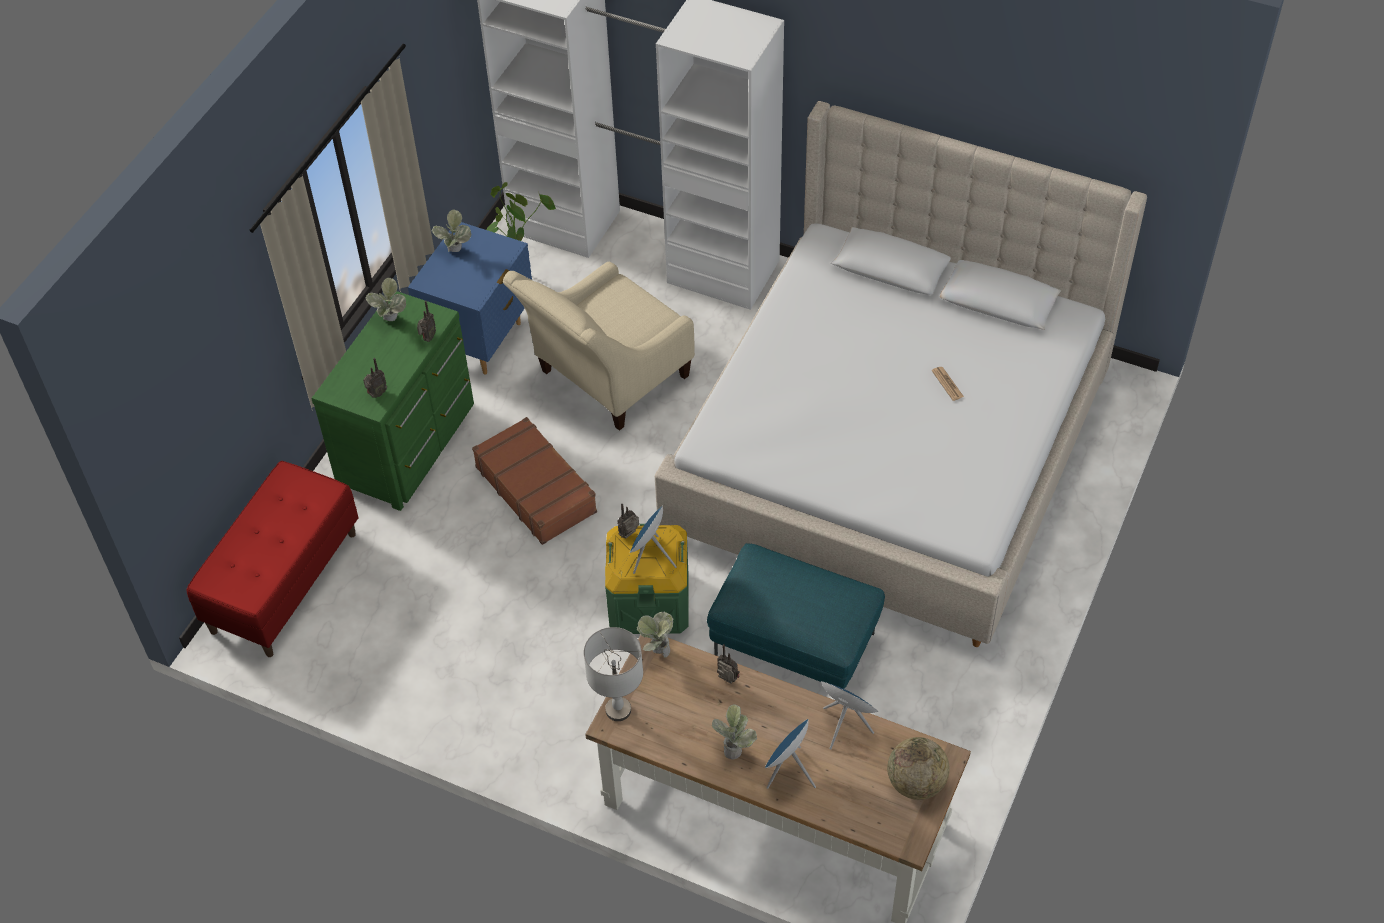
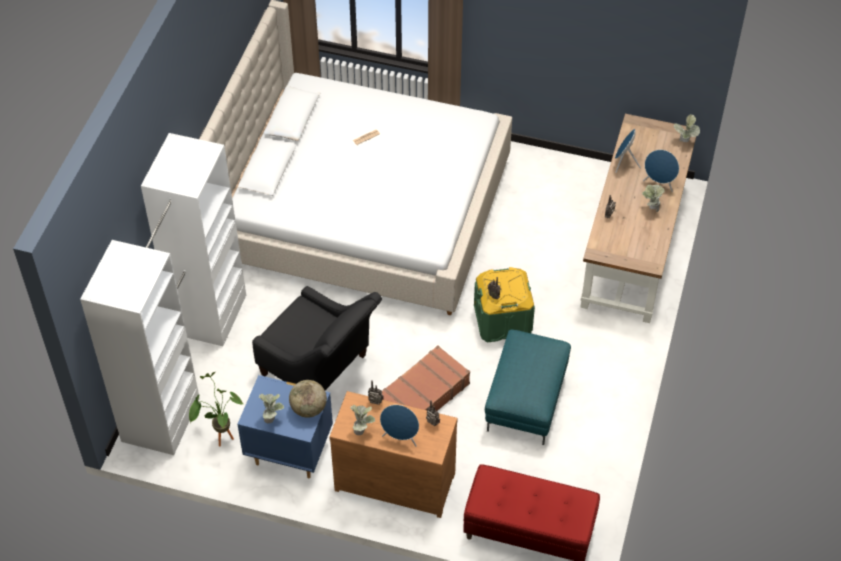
camera: 100 degrees left, 0 degrees up
green dresser [311,291,474,511] -> brown dresser [329,391,458,518]
beige armchair [503,262,695,430] -> black armchair [252,286,382,390]
grey table lamp [584,627,643,721] -> none
blue speaker [630,505,677,574] -> blue speaker moved to [380,405,419,447]
potted plant [637,611,674,658] -> potted plant moved to [673,114,700,142]
turquoise ottoman [707,543,885,689] -> turquoise ottoman moved to [485,330,571,445]
globe [887,737,950,800] -> globe moved to [289,380,327,418]

